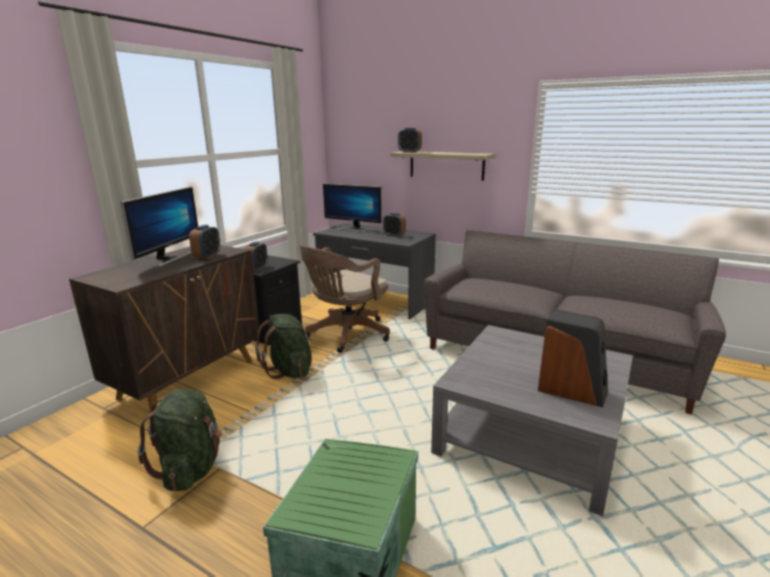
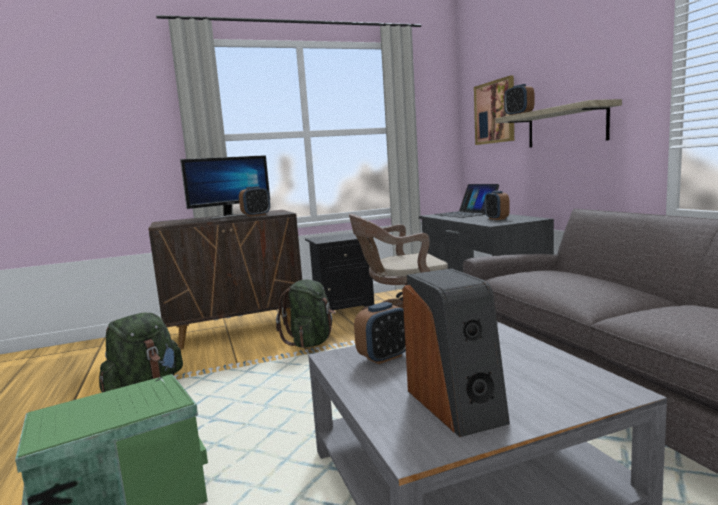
camera: 40 degrees right, 10 degrees down
alarm clock [244,241,268,270] -> alarm clock moved to [354,302,406,364]
monitor [323,183,382,232] -> laptop [435,184,499,218]
none -> picture [474,76,514,145]

